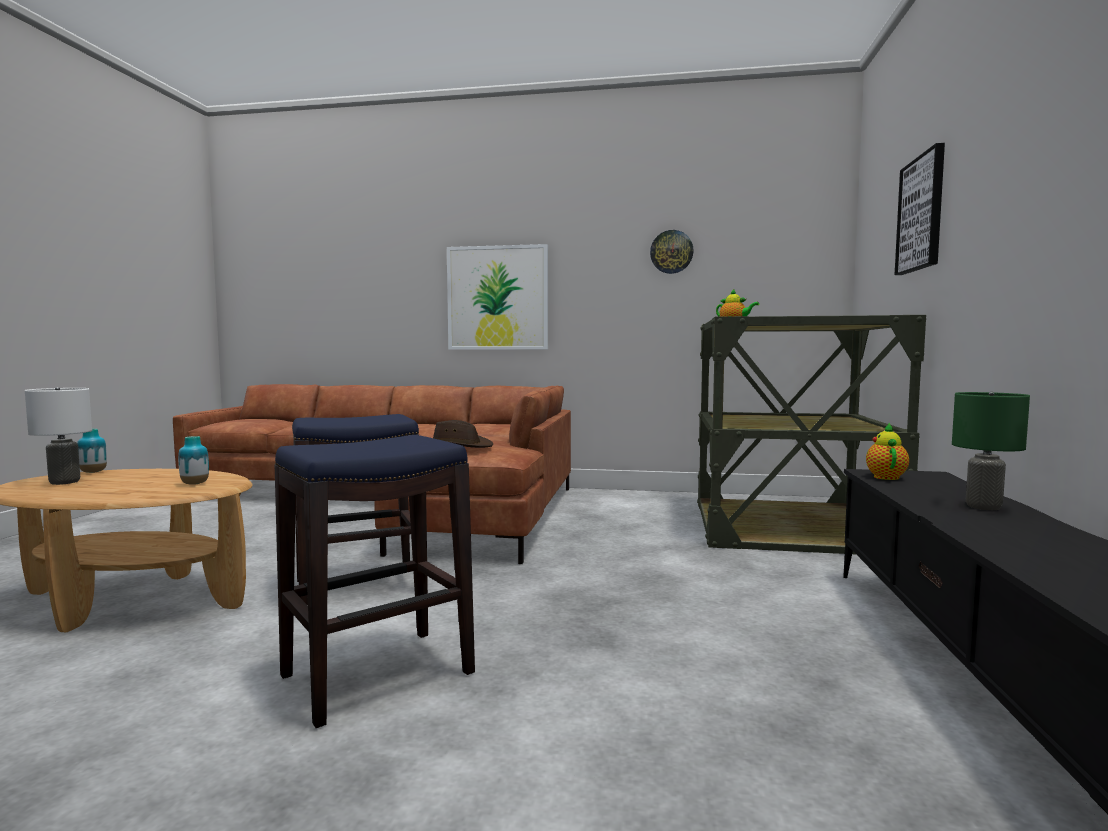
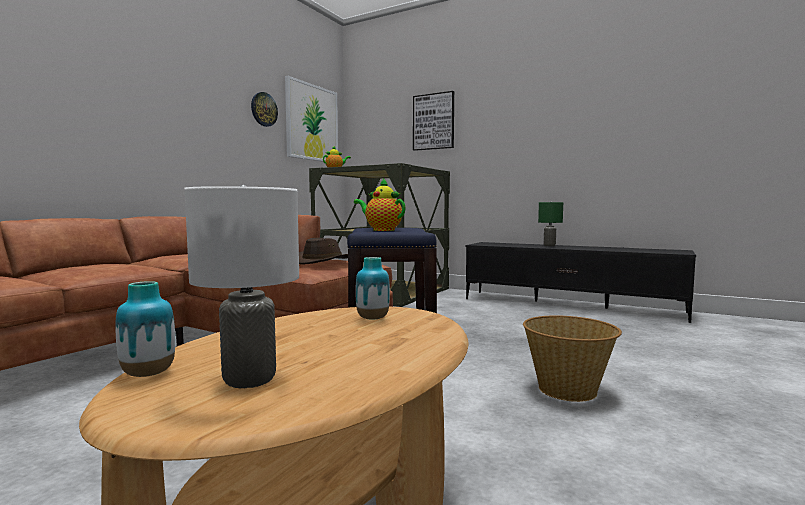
camera: 70 degrees left, 0 degrees up
stool [275,435,475,728] -> basket [523,315,622,402]
picture [447,244,548,350] -> picture moved to [285,76,338,161]
teapot [866,423,909,480] -> teapot moved to [354,179,406,231]

